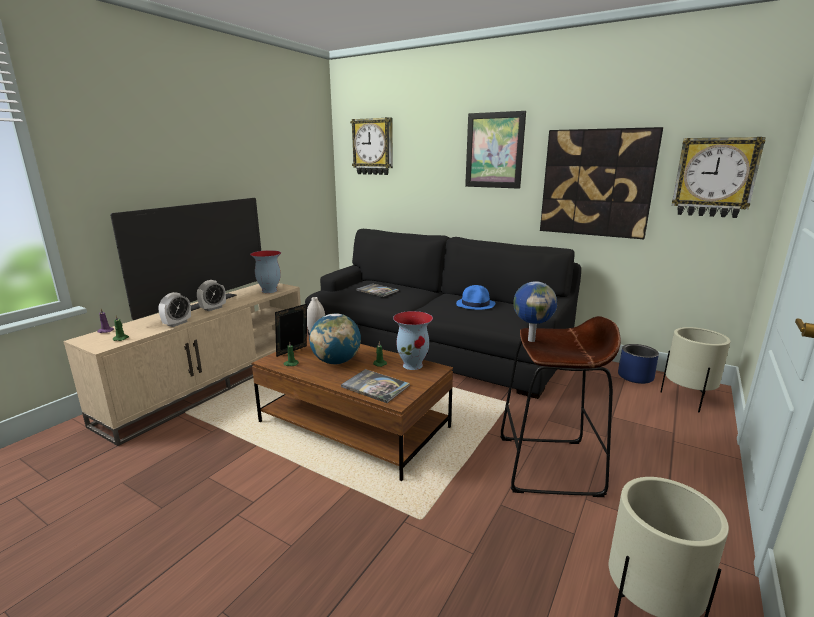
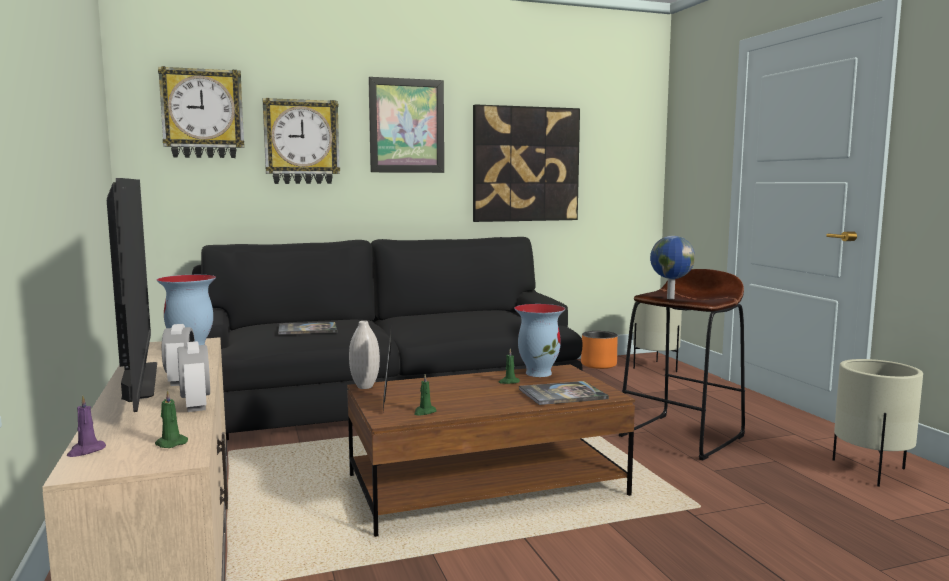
camera: 50 degrees left, 10 degrees down
globe [309,313,361,364] -> none
blue hat [456,285,495,310] -> none
blue planter [618,344,659,384] -> orange planter [581,331,618,369]
wall clock [672,137,766,218] -> wall clock moved to [263,98,340,184]

